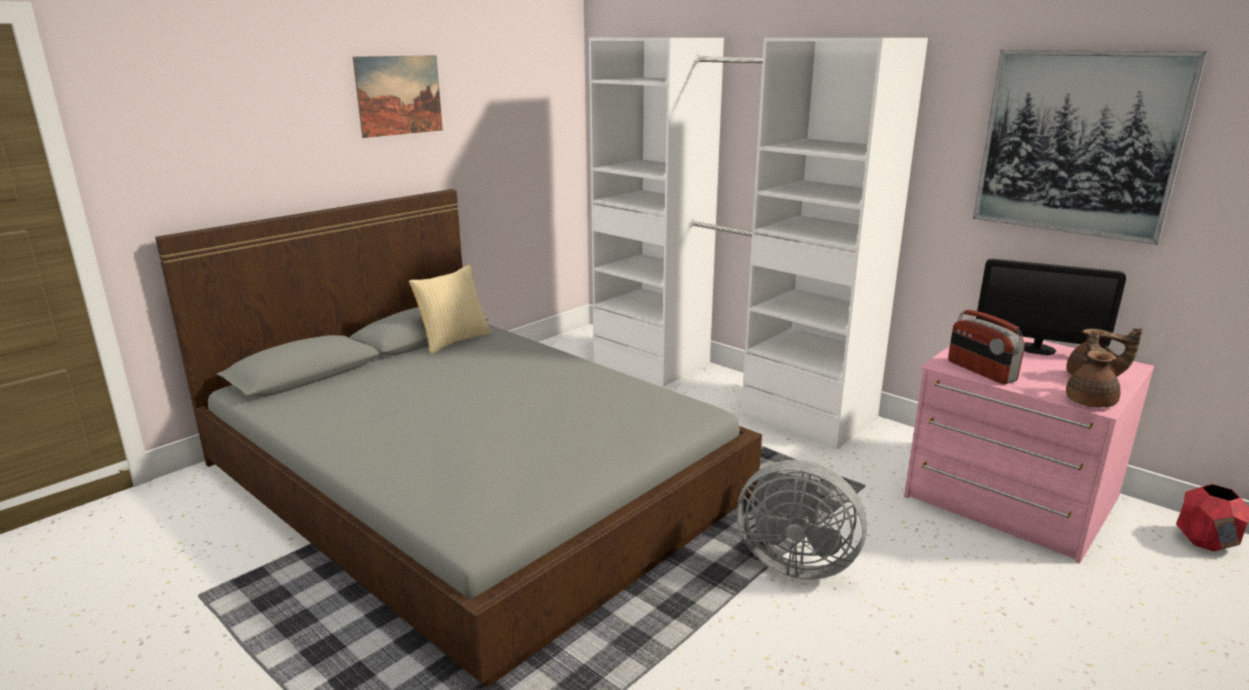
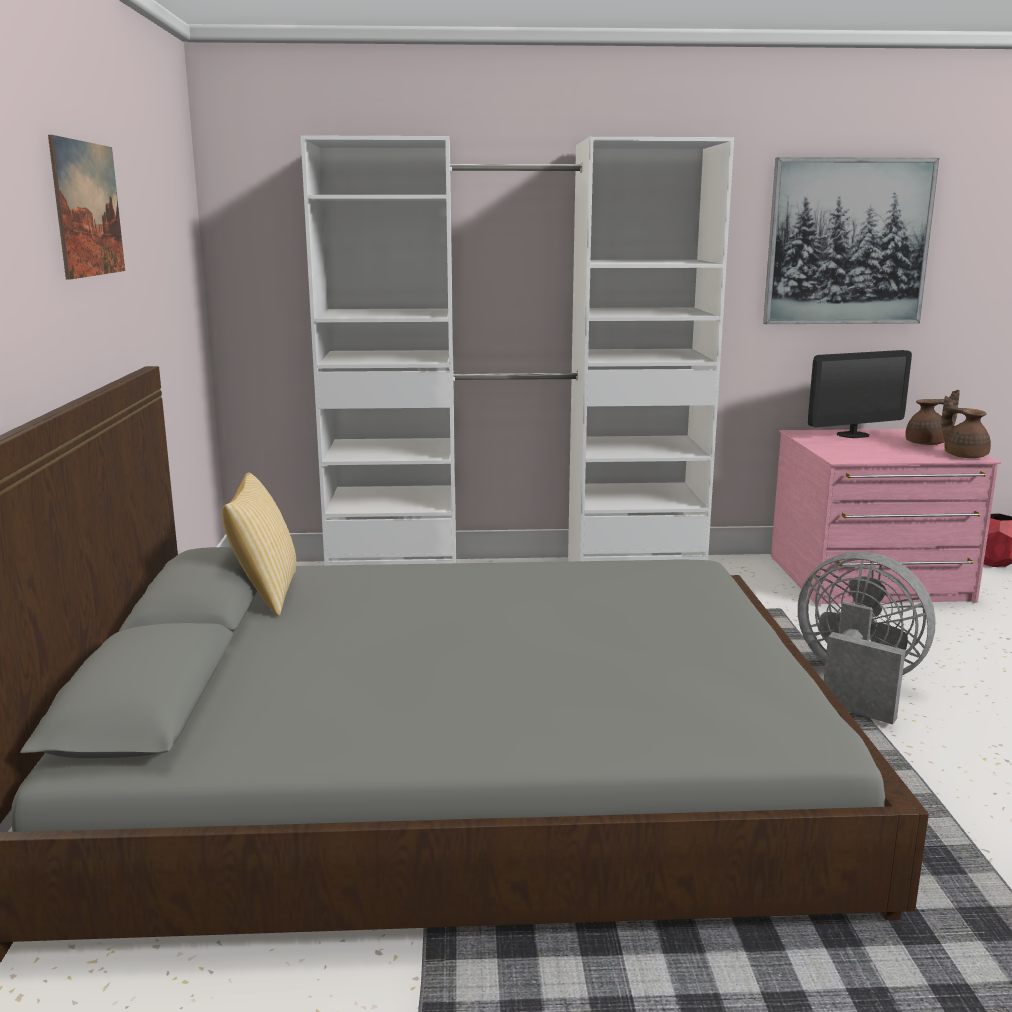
camera: 45 degrees left, 5 degrees down
grey fan [737,460,867,580] -> grey fan turned 120 degrees counterclockwise [798,552,936,725]
radio [948,310,1025,384] -> none

